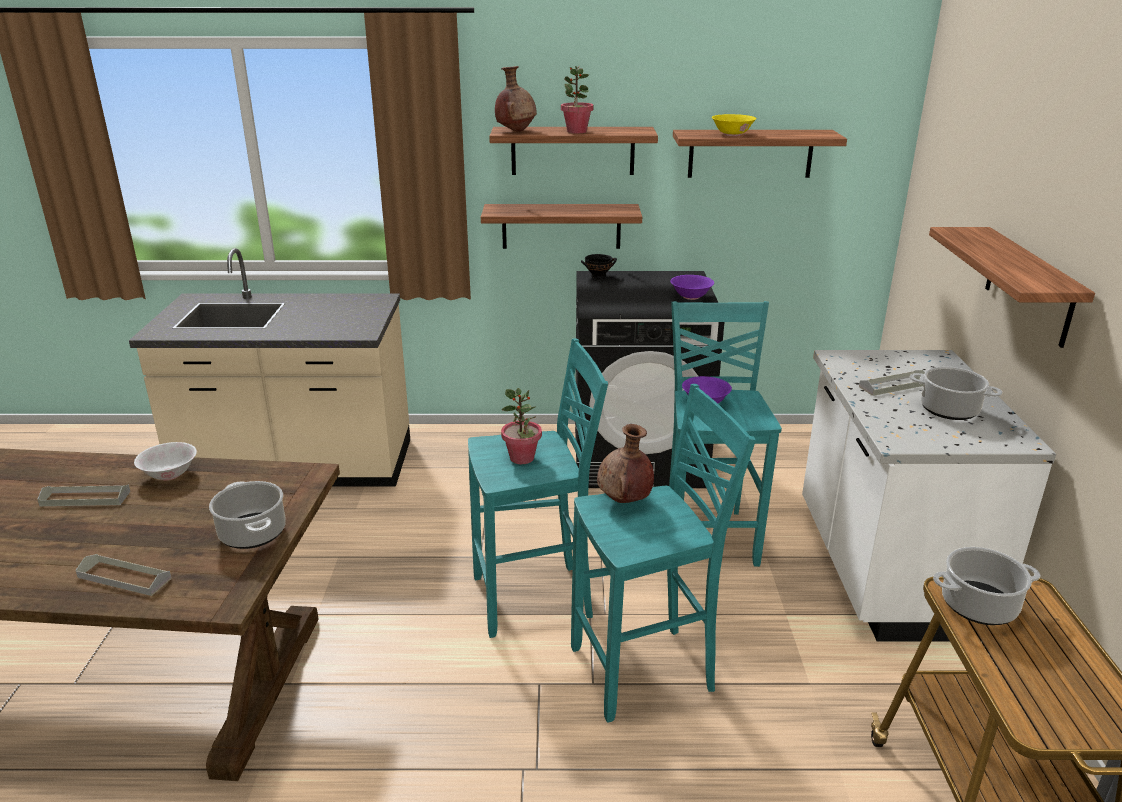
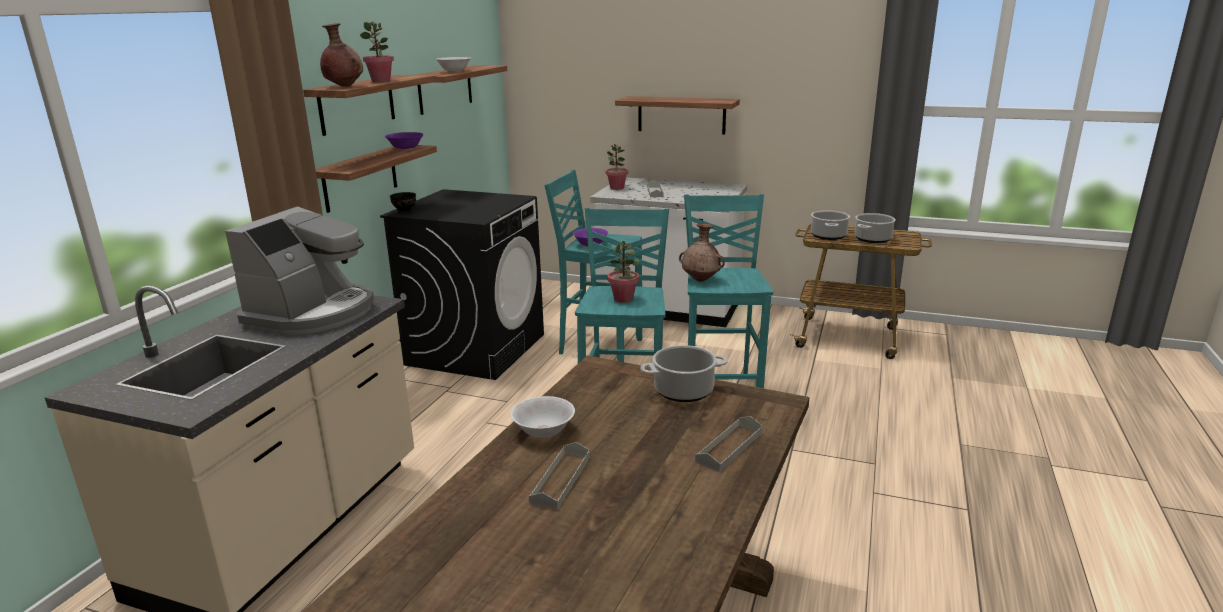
camera: 70 degrees left, 5 degrees down
purple bowl [670,275,714,300] -> purple bowl moved to [385,132,424,150]
yellow bowl [712,114,757,136] -> white bowl [436,57,471,72]
cooking pot [910,367,1002,420] -> cooking pot moved to [855,213,896,243]
none -> coffee machine [225,206,374,335]
none -> potted plant [606,144,628,190]

